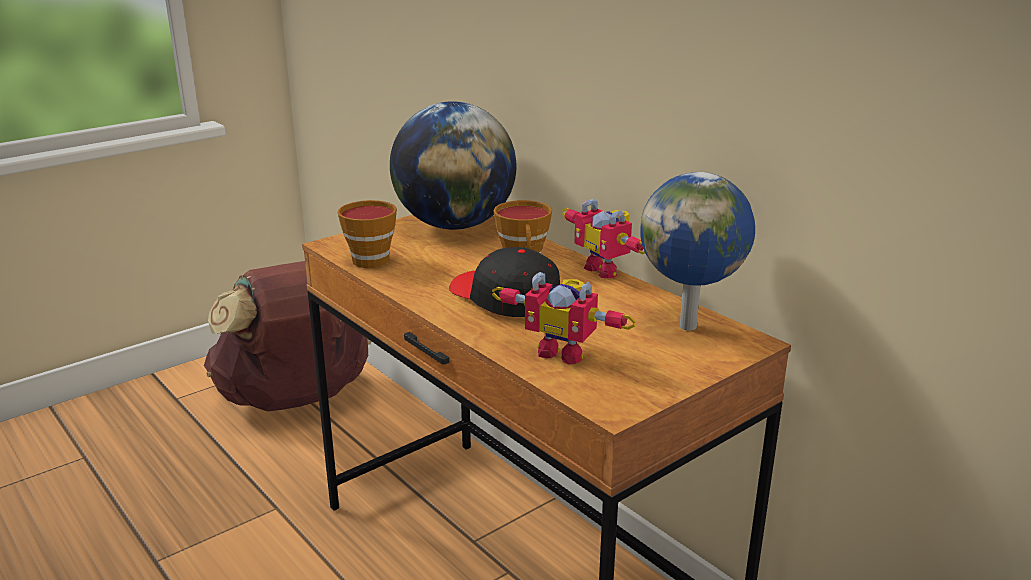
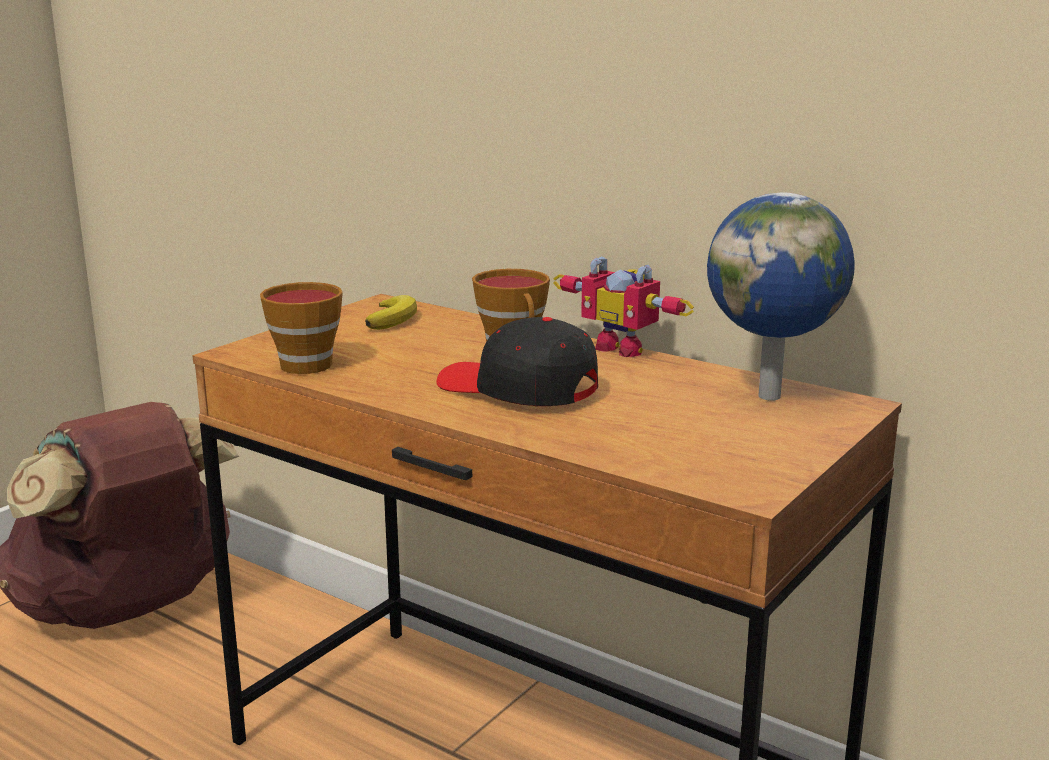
camera: 15 degrees left, 5 degrees down
globe [390,101,517,230] -> banana [365,295,417,330]
toy robot [492,272,636,365] -> none

